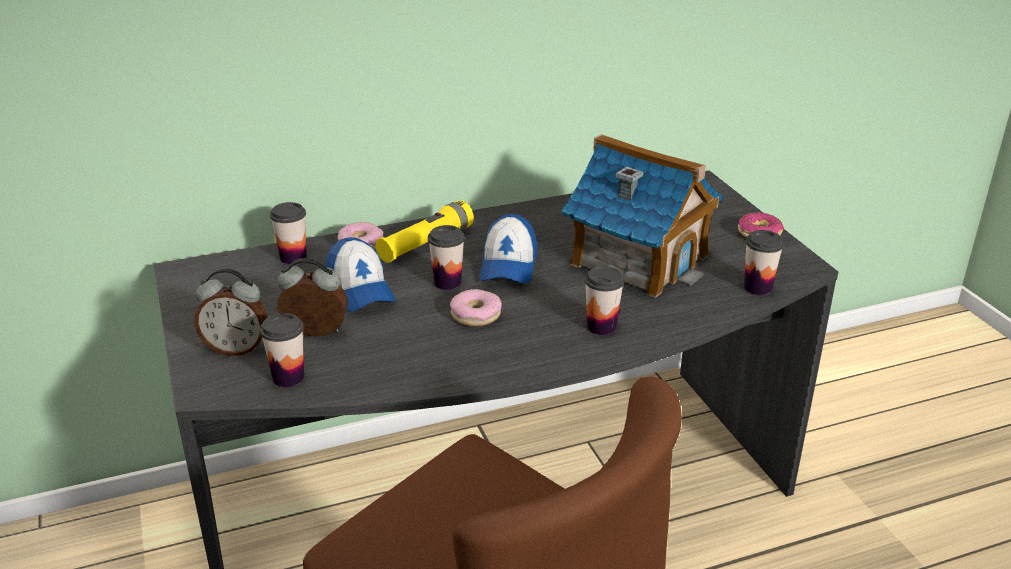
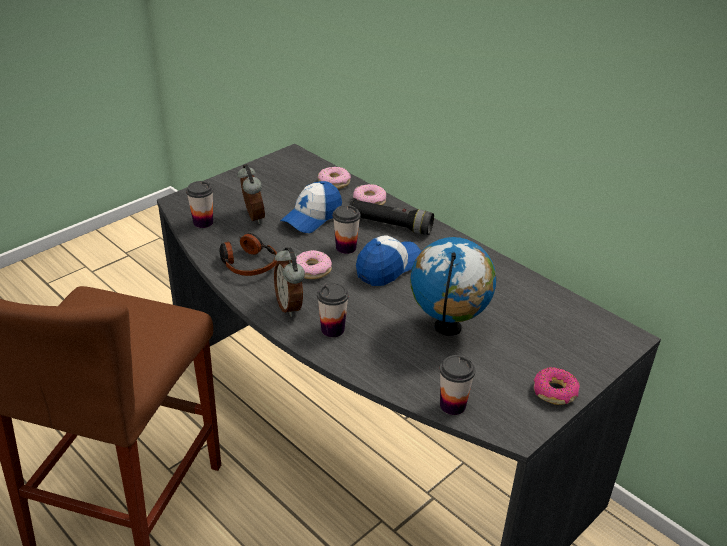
camera: 65 degrees right, 5 degrees up
alarm clock [194,268,268,356] -> alarm clock moved to [274,247,305,317]
cup [270,202,307,264] -> donut [318,167,351,189]
yellow flashlight [376,200,474,263] -> black flashlight [350,198,434,235]
cap [479,214,537,284] -> cap turned 150 degrees clockwise [356,235,421,286]
toy house [562,134,723,298] -> globe [410,237,496,336]
none -> headphones [219,233,277,276]

